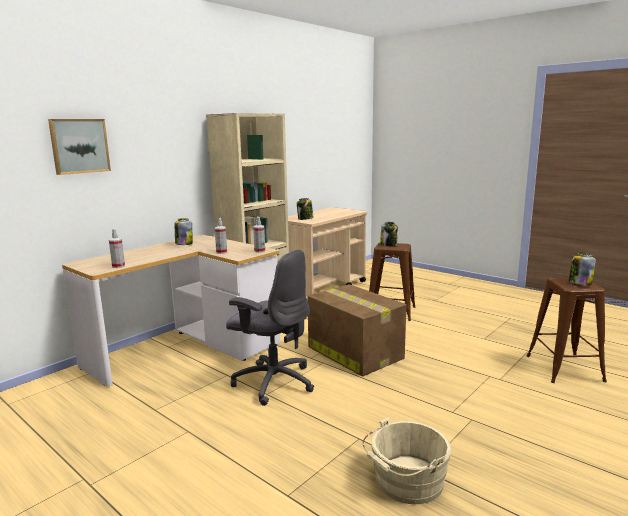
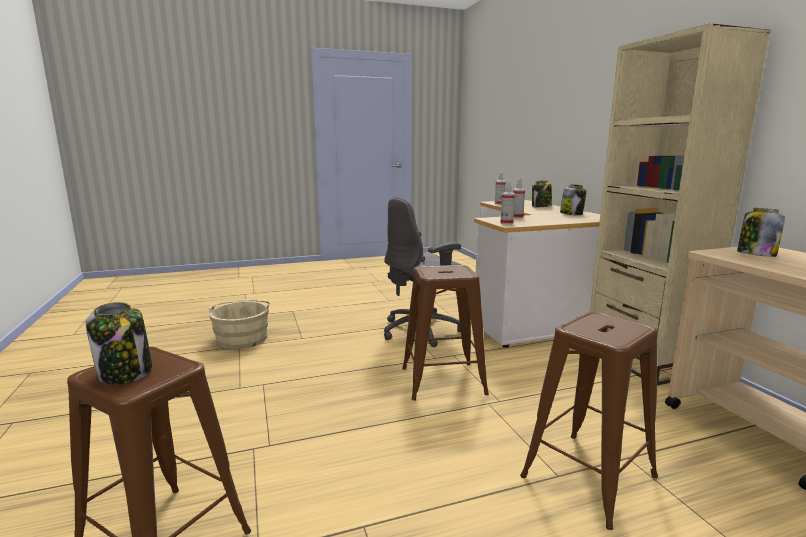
camera: 120 degrees right, 0 degrees up
picture [48,119,111,175] -> none
cardboard box [307,284,407,376] -> brown stool [402,265,489,400]
jar [380,222,398,246] -> jar moved to [532,180,552,207]

